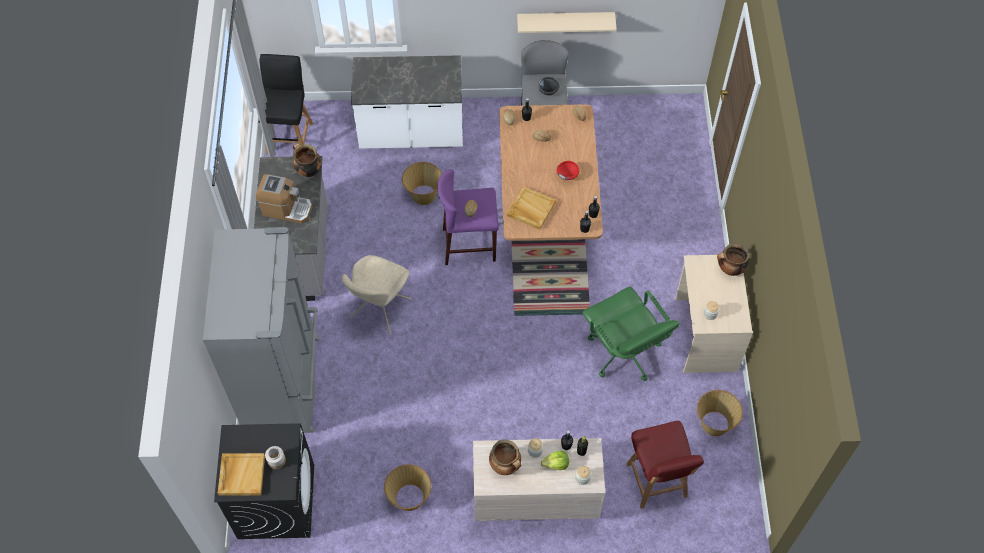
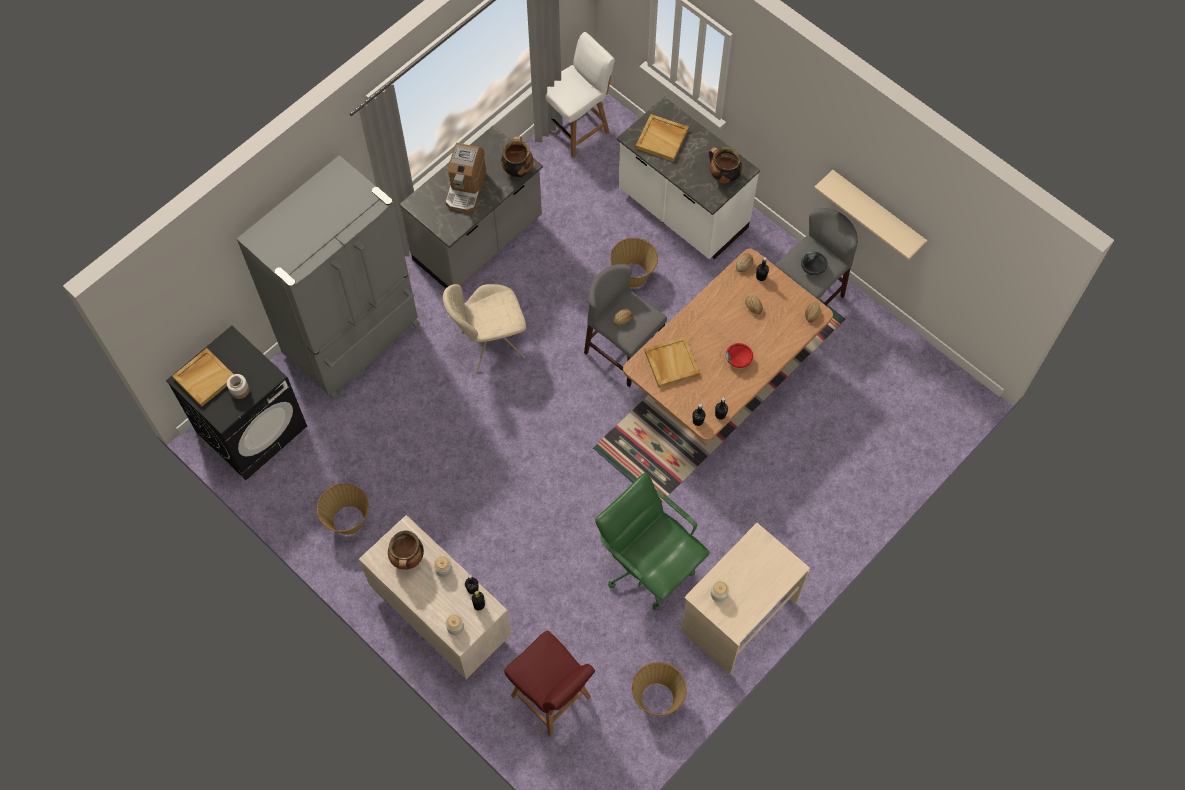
camera: 45 degrees right, 5 degrees up
coffee machine [256,174,312,223] -> coffee machine turned 45 degrees clockwise [445,143,486,213]
black chair [259,54,313,154] -> white chair [545,32,615,158]
purple stool [437,169,499,265] -> grey stool [584,264,667,387]
lettuce [541,451,569,470] -> none
green office chair [583,287,680,381] -> green office chair turned 120 degrees clockwise [595,472,710,610]
red chair [626,421,704,509] -> red chair turned 75 degrees counterclockwise [504,631,595,736]
cooking pot [717,243,749,276] -> cooking pot moved to [709,147,742,184]
none -> beige tray [635,114,689,162]

